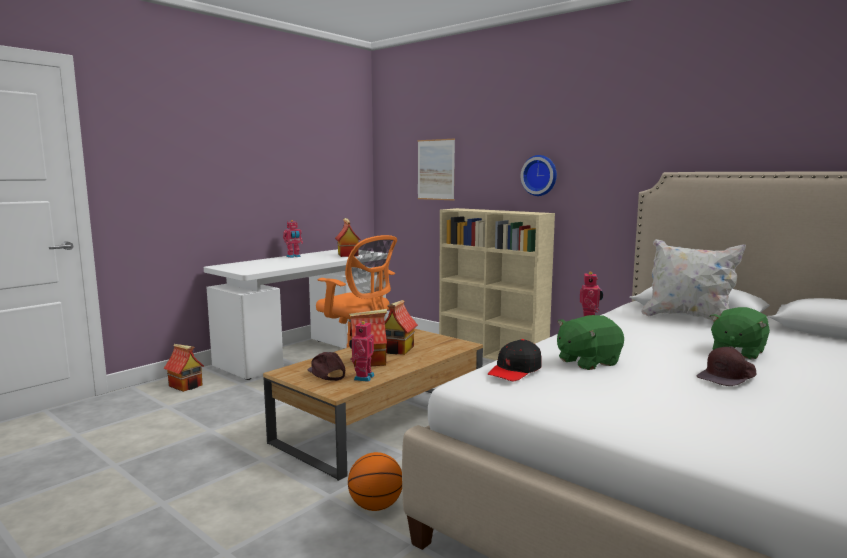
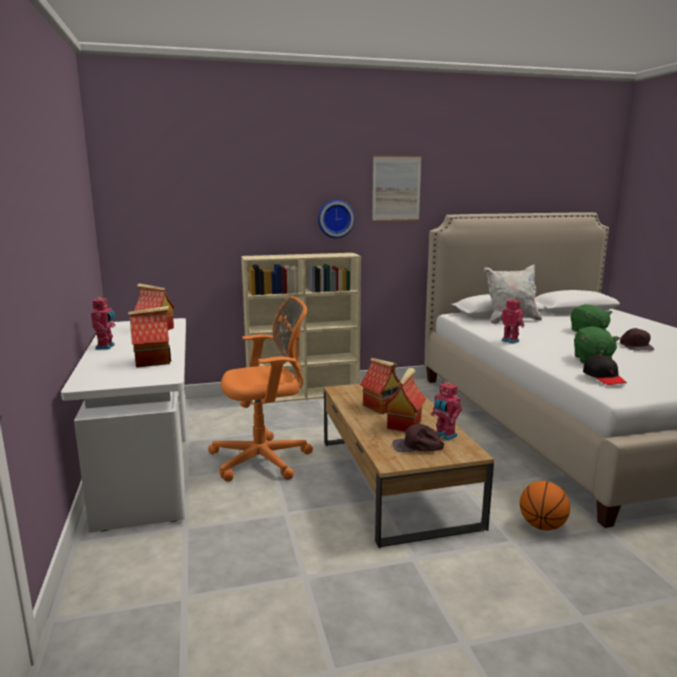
camera: 55 degrees left, 5 degrees up
toy house [164,344,204,392] -> toy house moved to [128,306,171,367]
picture [418,139,455,200] -> picture moved to [372,155,422,221]

